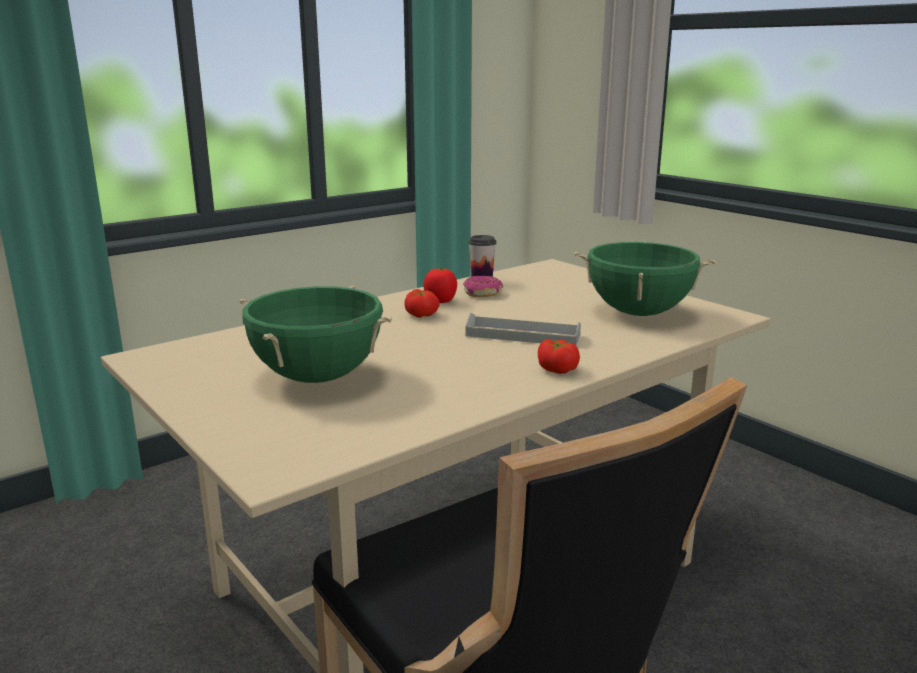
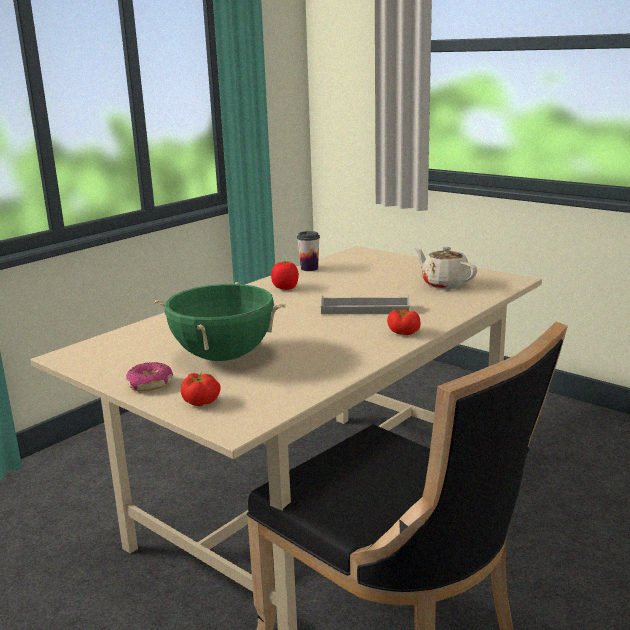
camera: 10 degrees left, 0 degrees up
tomato [404,289,440,318] -> tomato moved to [181,373,221,406]
donut [463,276,503,297] -> donut moved to [126,362,173,392]
green cooking pot [575,242,715,316] -> beige teapot [414,247,477,289]

